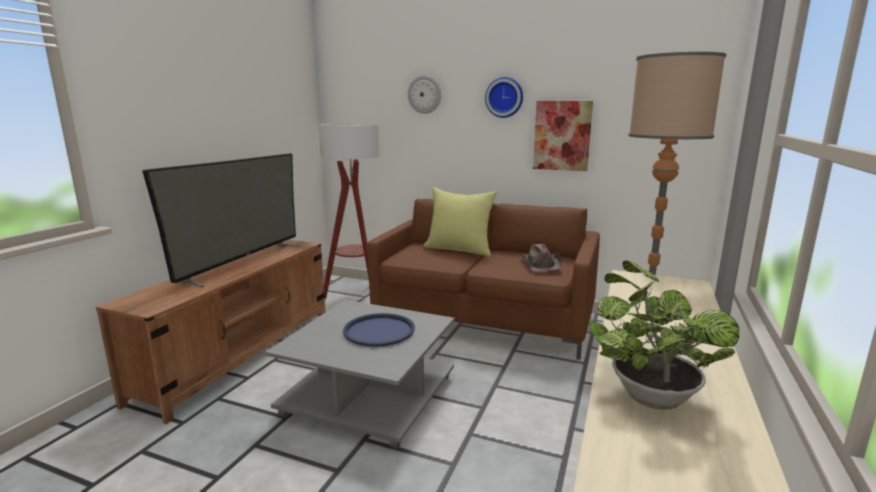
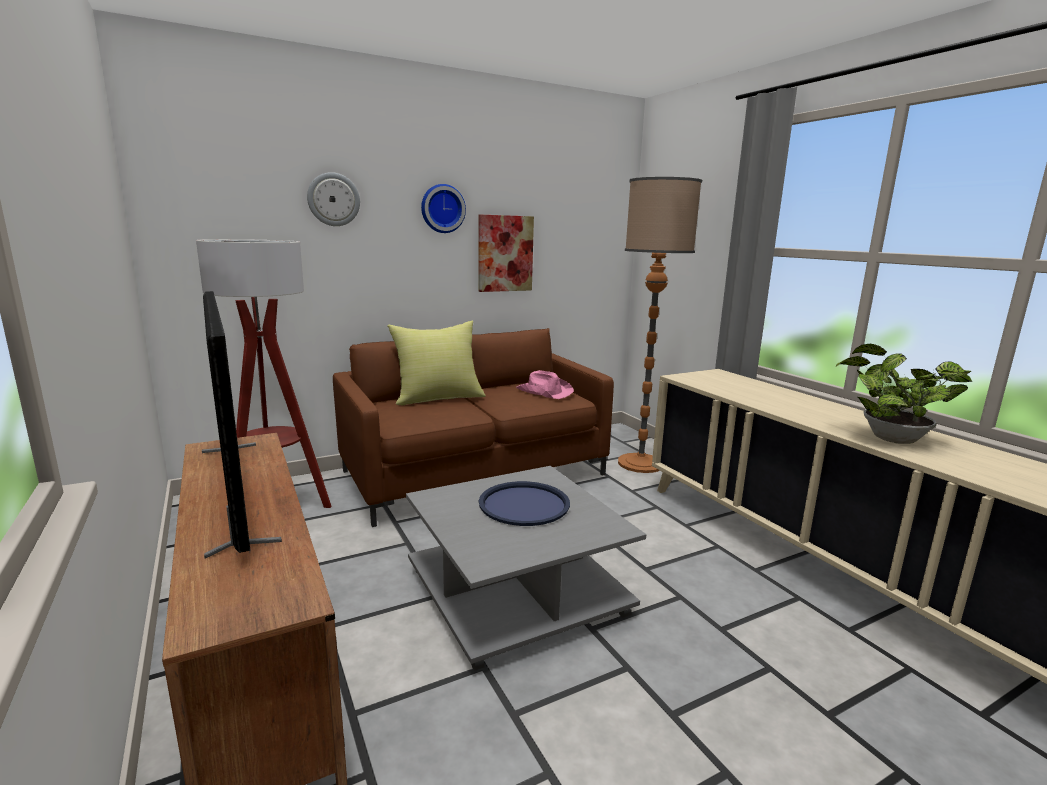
camera: 50 degrees left, 0 degrees up
brown hat [521,244,562,272] -> pink hat [516,370,574,399]

